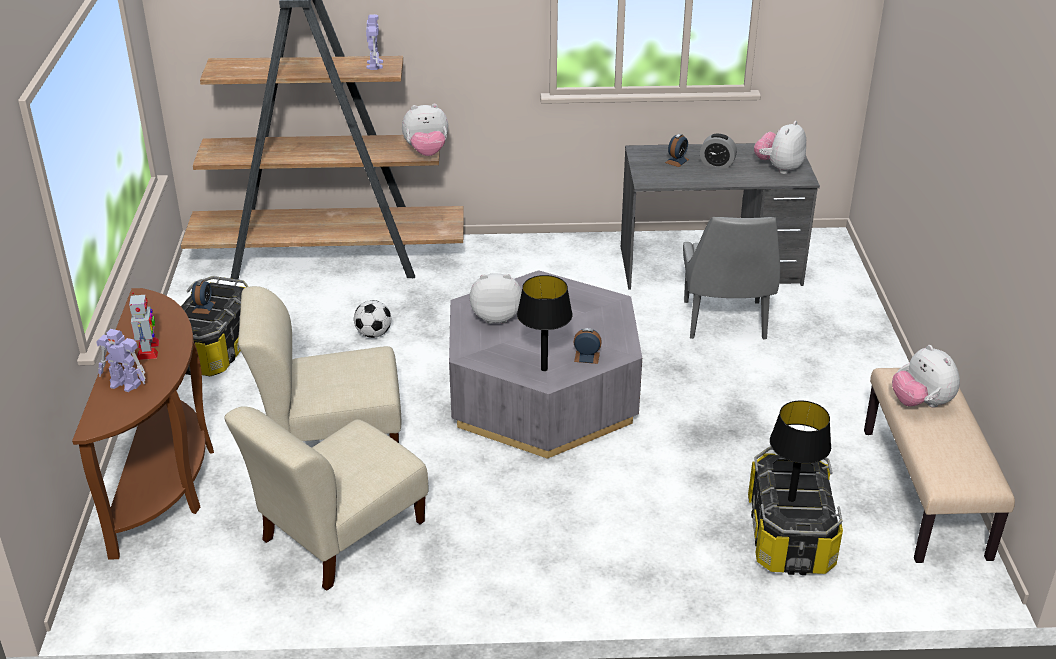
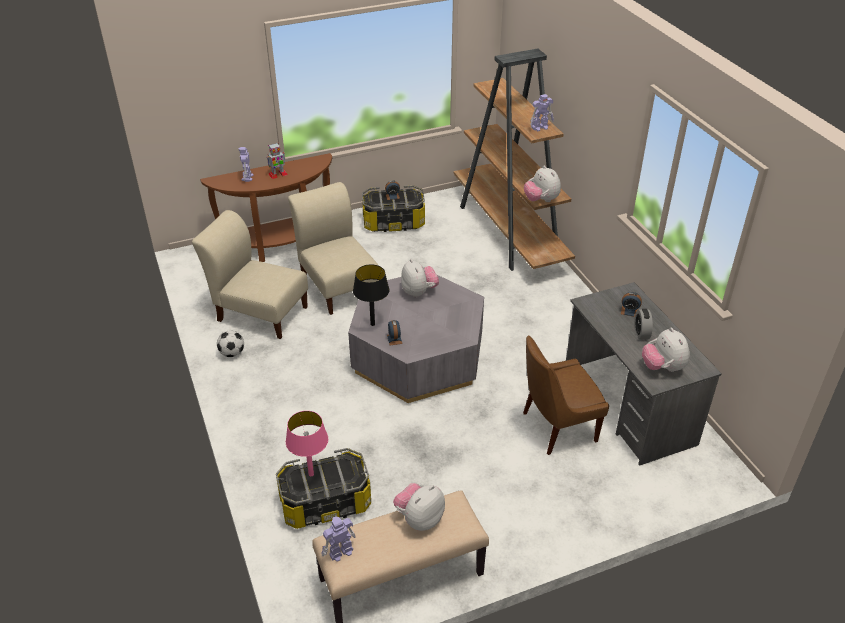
camera: 70 degrees right, 5 degrees up
football [354,300,391,338] -> football moved to [217,330,244,357]
grey chair [683,217,780,339] -> brown chair [523,335,609,455]
plush toy [754,121,806,174] -> plush toy turned 120 degrees counterclockwise [642,328,690,372]
black table lamp [770,400,831,502] -> pink table lamp [286,411,328,476]
none -> toy robot [321,516,355,562]

